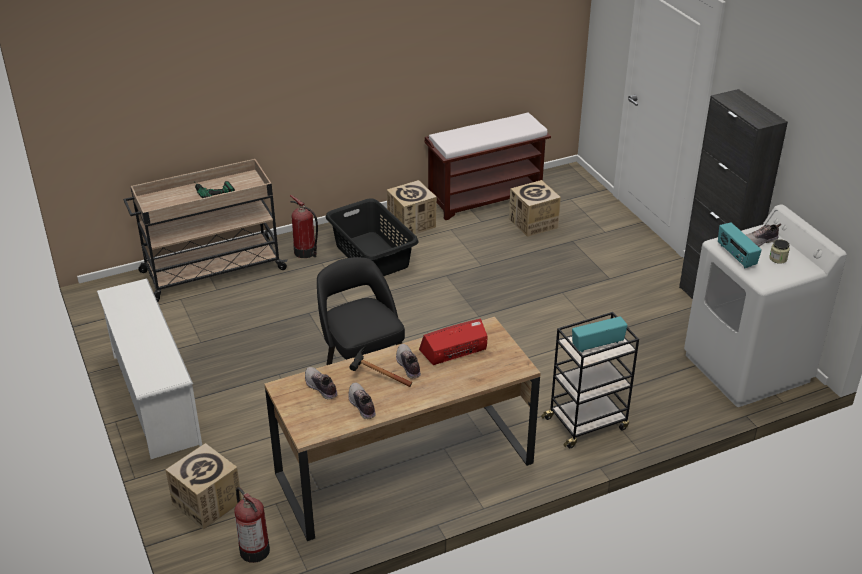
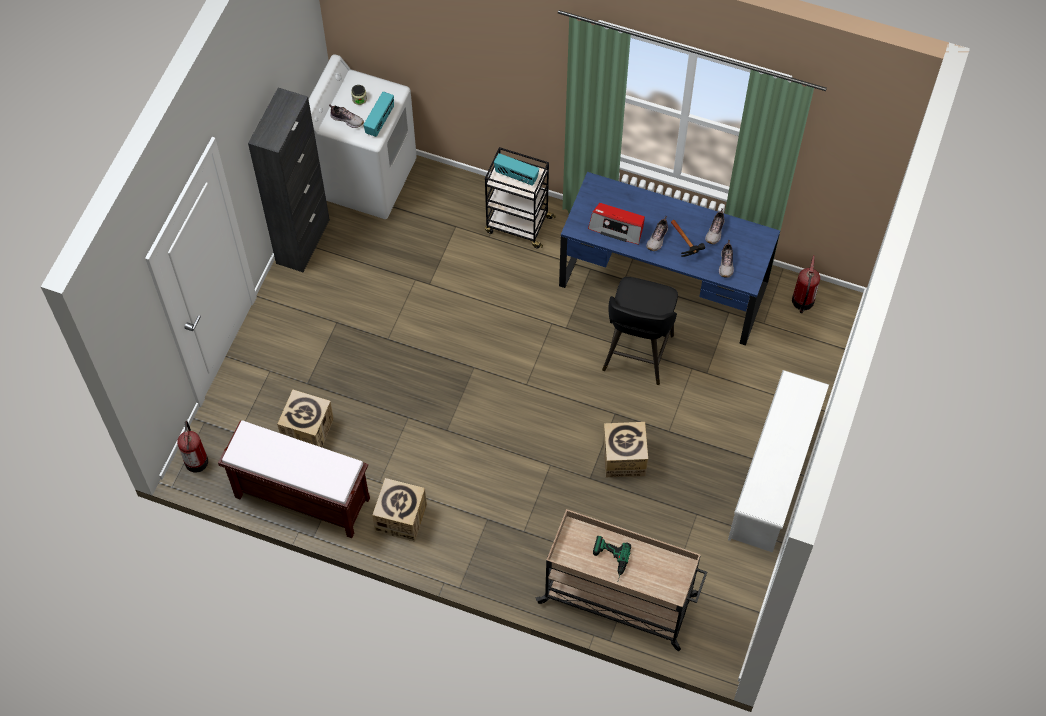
camera: 135 degrees left, 25 degrees up
cardboard box [165,443,242,530] -> cardboard box moved to [602,422,648,477]
brown desk [264,317,541,541] -> blue desk [559,172,780,345]
fire extinguisher [290,195,318,258] -> fire extinguisher moved to [177,421,208,473]
black laundry basket [326,198,418,276] -> none

